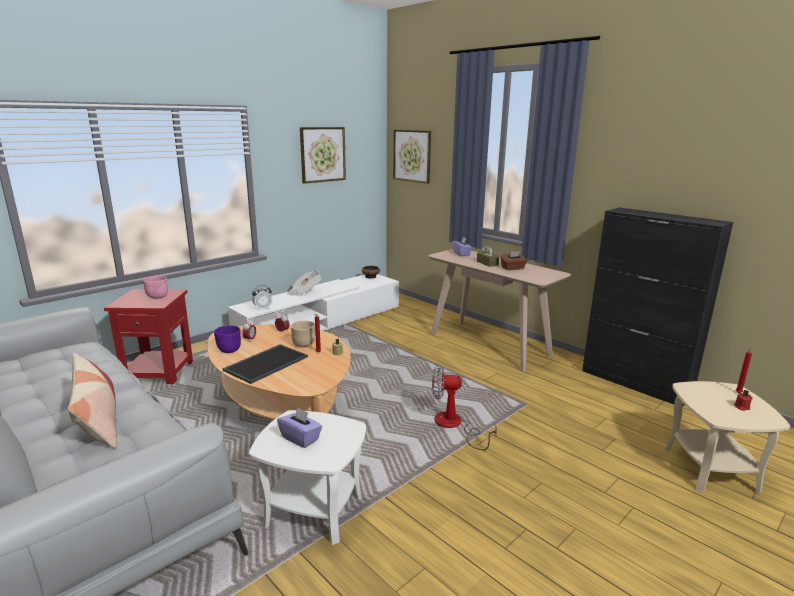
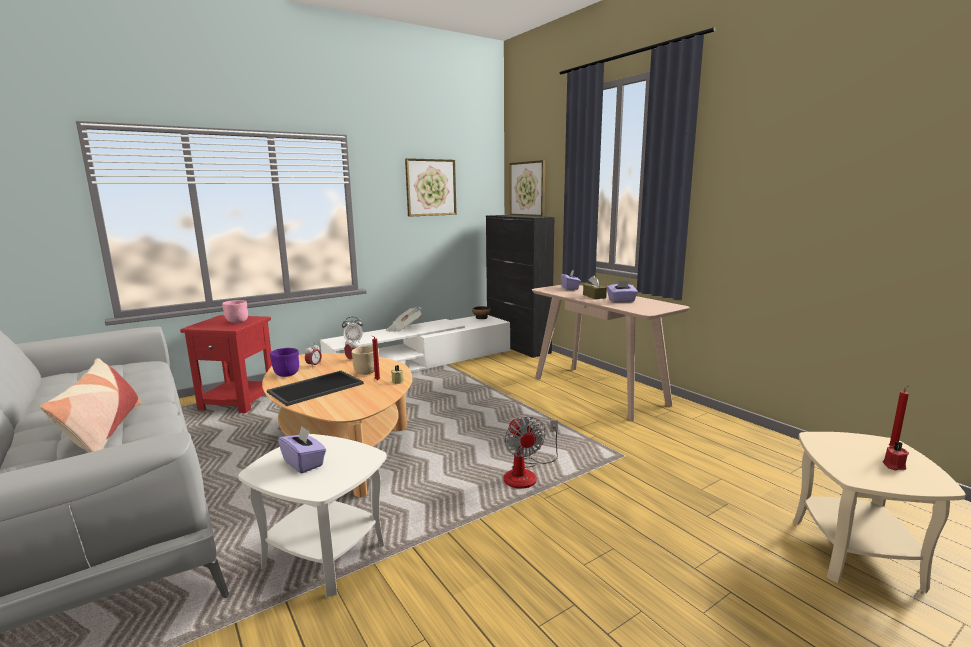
camera: 10 degrees right, 5 degrees down
fan [432,365,497,450] -> fan turned 120 degrees counterclockwise [504,416,558,489]
brown tissue box [500,251,527,270] -> purple tissue box [607,281,638,302]
black cabinet [582,208,733,406] -> black cabinet moved to [486,215,555,358]

